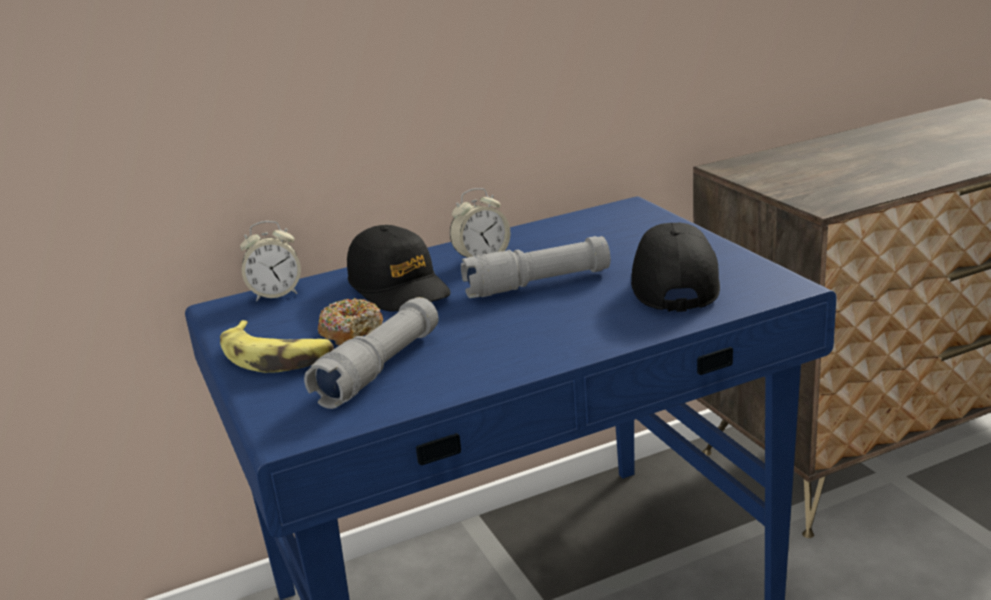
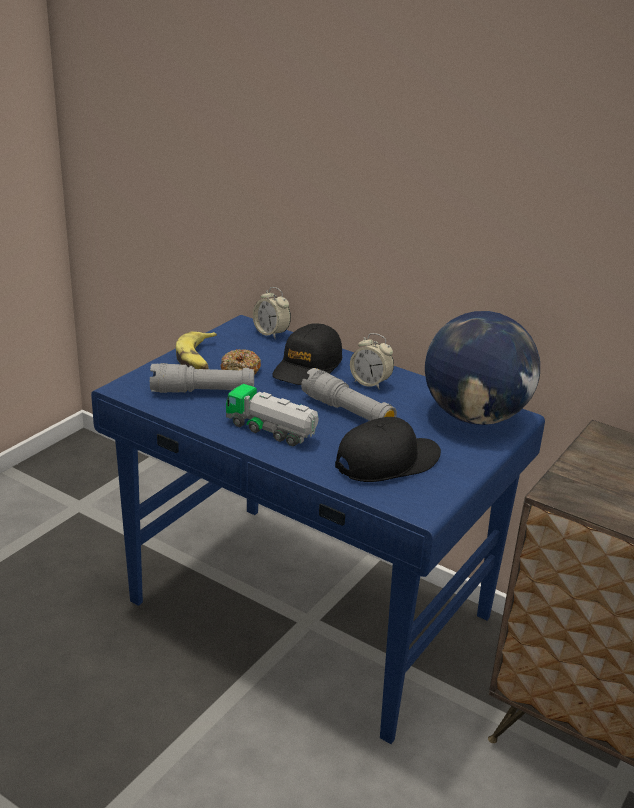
camera: 55 degrees right, 5 degrees up
none -> toy truck [226,384,318,446]
none -> globe [425,311,540,425]

